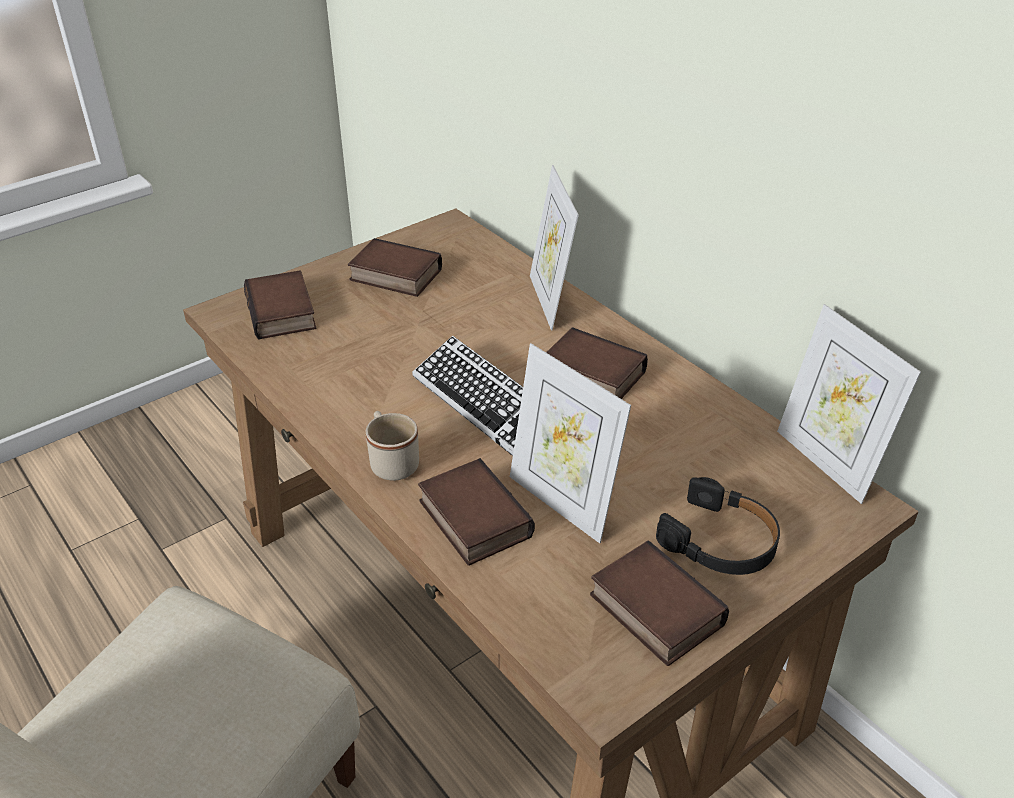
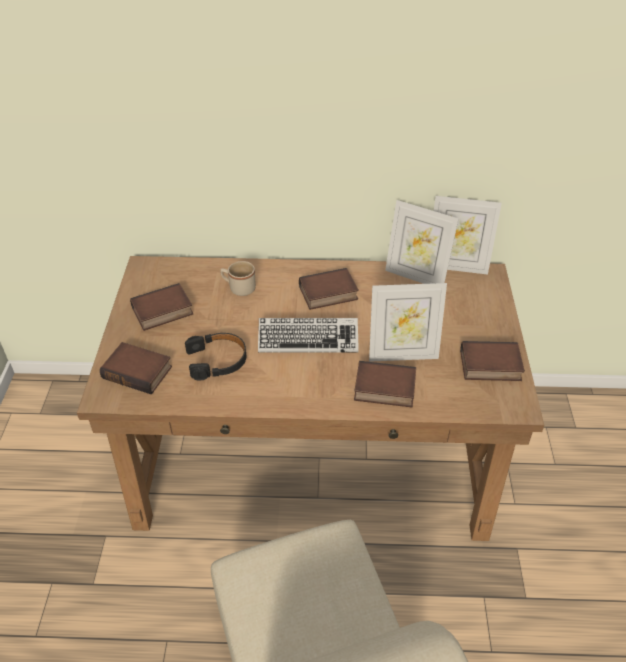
camera: 50 degrees left, 5 degrees up
beige mug [366,411,419,481] -> beige mug moved to [220,261,256,296]
picture frame [530,165,579,330] -> picture frame moved to [385,200,459,284]
black headphones [656,477,780,575] -> black headphones moved to [185,333,246,380]

